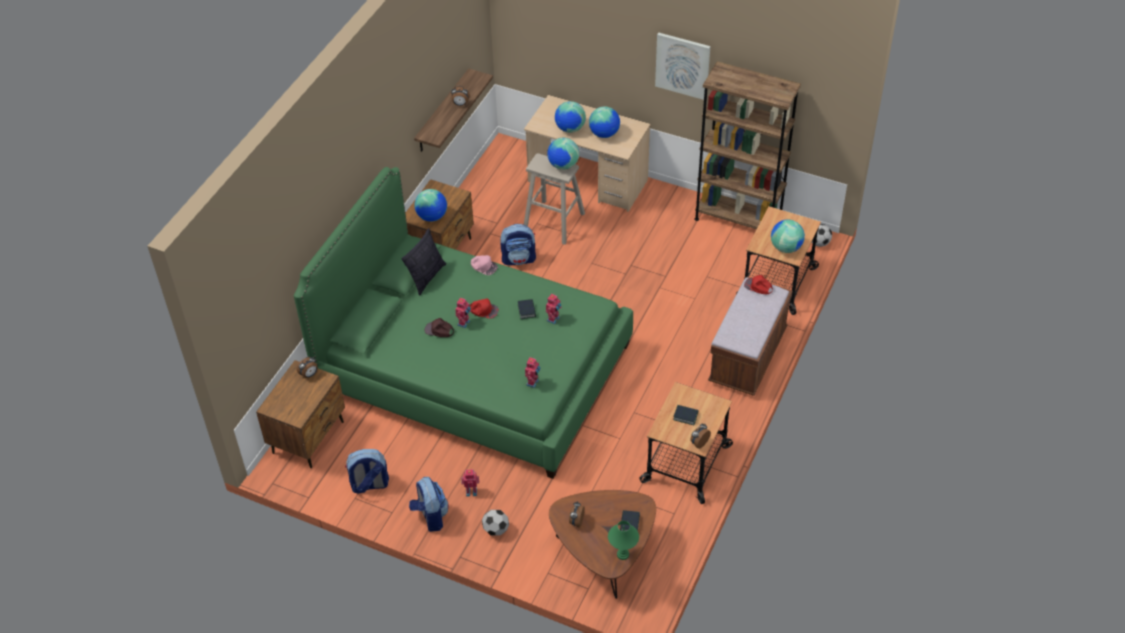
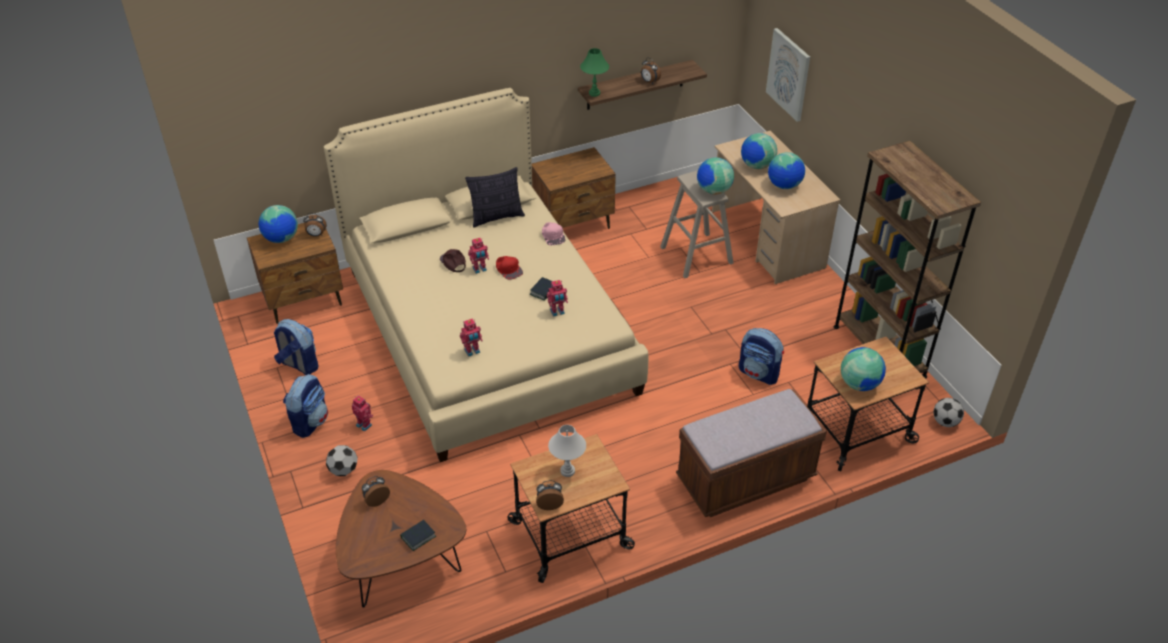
camera: 40 degrees right, 5 degrees down
green bed [294,167,633,479] -> beige bed [324,88,648,462]
globe [415,189,447,222] -> globe moved to [258,205,298,243]
backpack [500,224,536,265] -> backpack moved to [739,328,784,385]
green table lamp [608,521,639,560] -> green table lamp moved to [580,48,609,97]
picture [655,33,710,100] -> picture moved to [766,28,810,122]
book [673,405,698,425] -> white table lamp [548,425,586,477]
red cap [744,275,773,294] -> none

